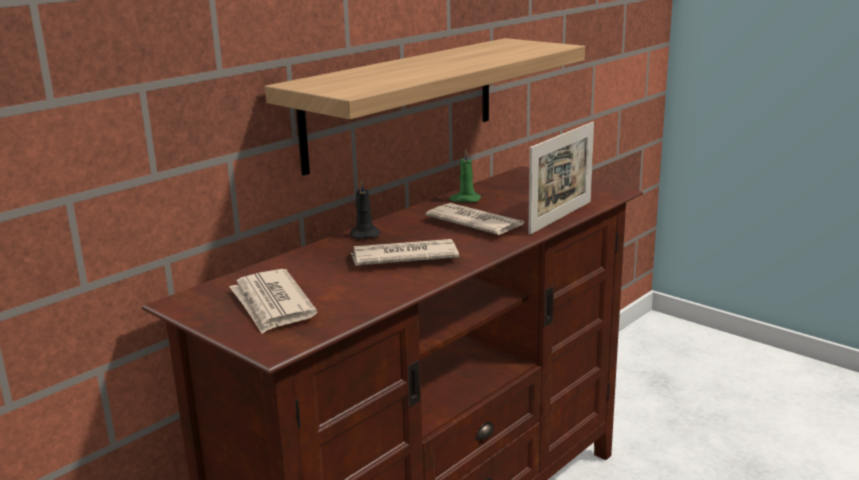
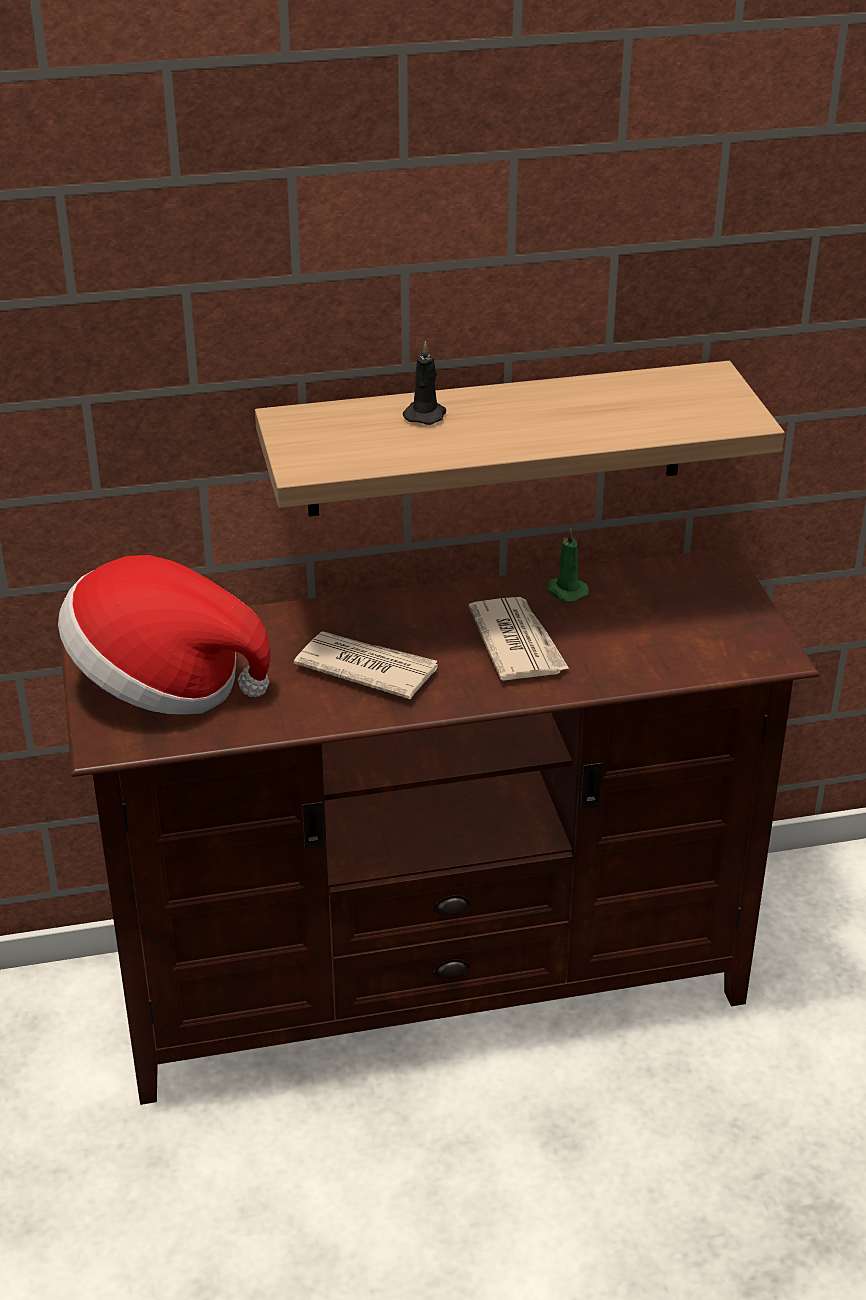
camera: 35 degrees right, 15 degrees up
newspaper [229,269,317,334] -> hat [58,555,271,715]
black candle [350,181,381,239] -> black candle moved to [403,341,446,425]
picture frame [528,122,594,235] -> none

